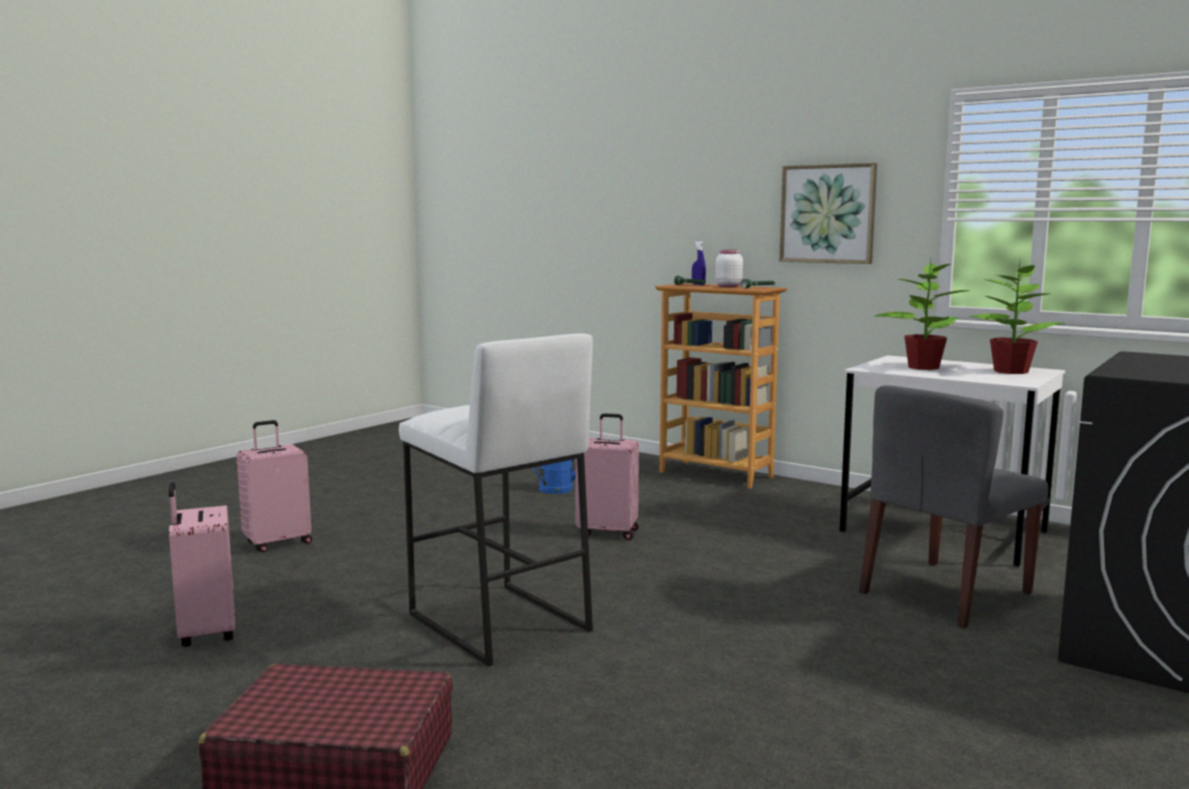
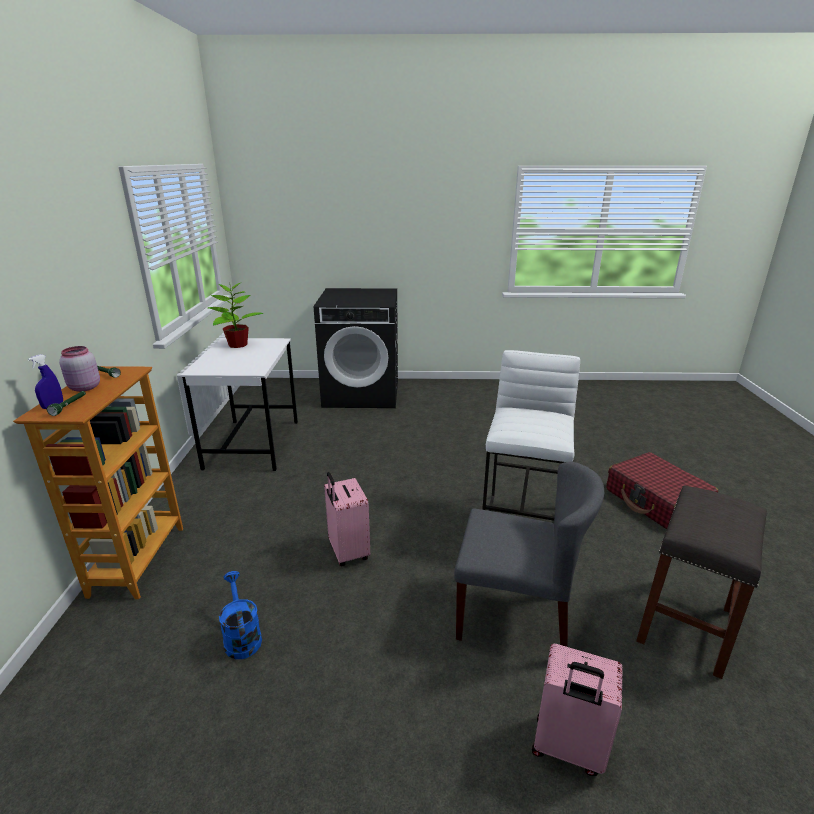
camera: 125 degrees left, 15 degrees up
pink suitcase [168,482,235,647] -> grey stool [636,486,767,679]
white jar [716,250,743,287] -> pink jar [59,346,100,392]
picture [779,163,877,264] -> none
grey chair [859,385,1048,629] -> grey chair moved to [454,462,604,647]
potted plant [873,258,970,370] -> none

